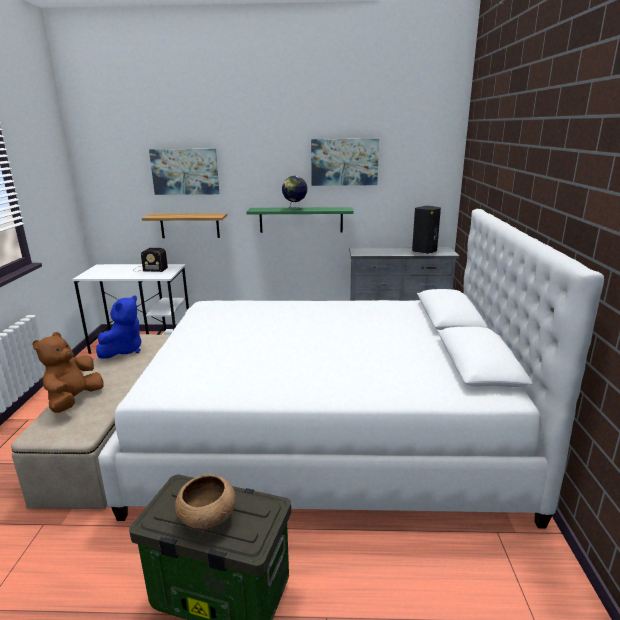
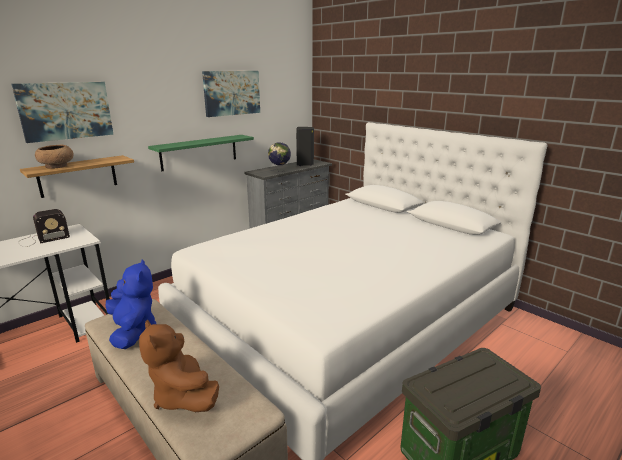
camera: 45 degrees left, 0 degrees up
brown bowl [175,474,236,530] -> brown bowl moved to [35,145,74,169]
globe [282,176,307,210] -> globe moved to [268,142,291,172]

